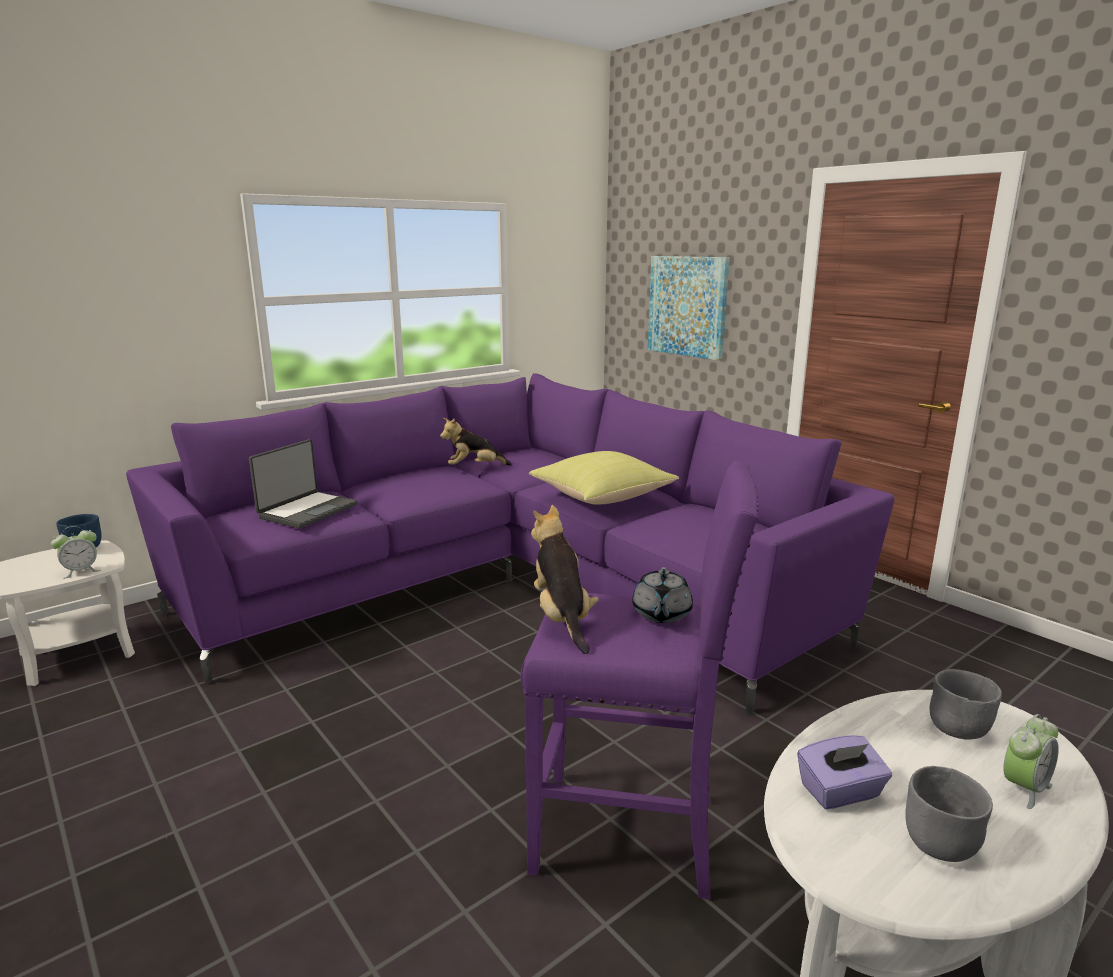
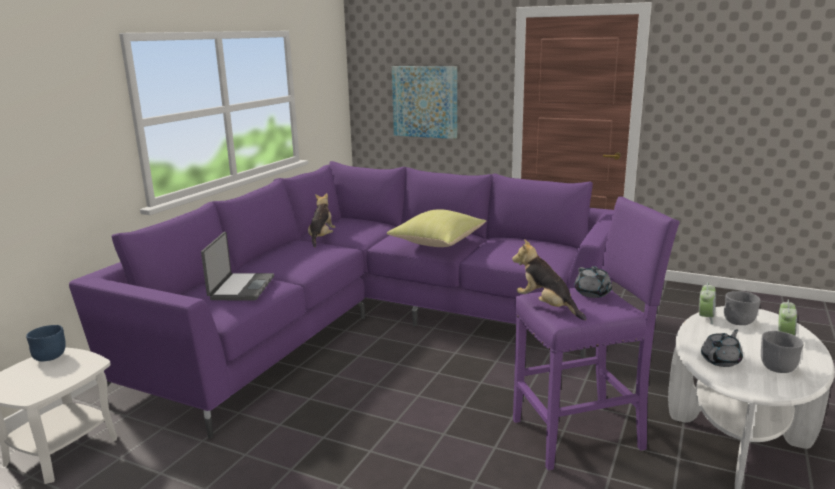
camera: 25 degrees left, 0 degrees up
alarm clock [51,526,101,579] -> alarm clock moved to [699,282,716,325]
plush toy [440,418,512,466] -> plush toy turned 135 degrees clockwise [308,193,336,247]
purple tissue box [797,735,892,809] -> grey teapot [701,329,743,367]

